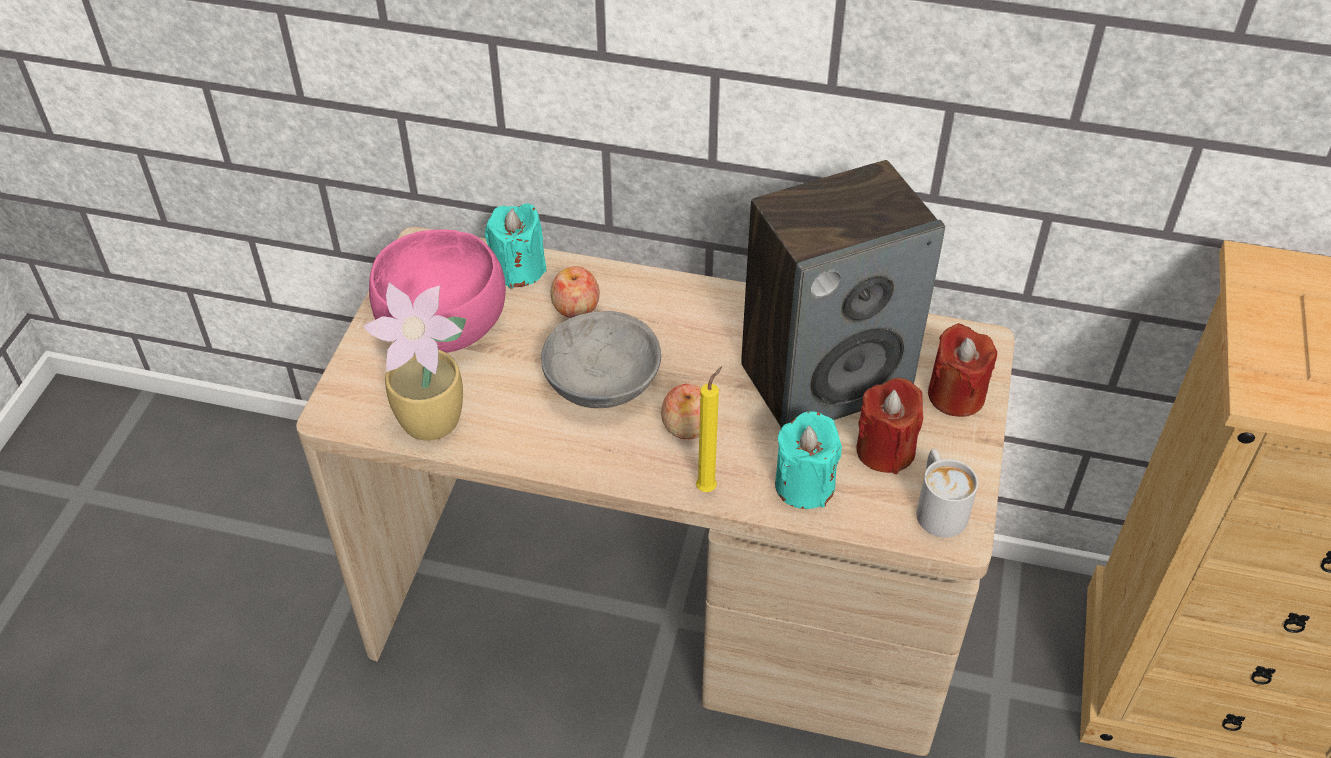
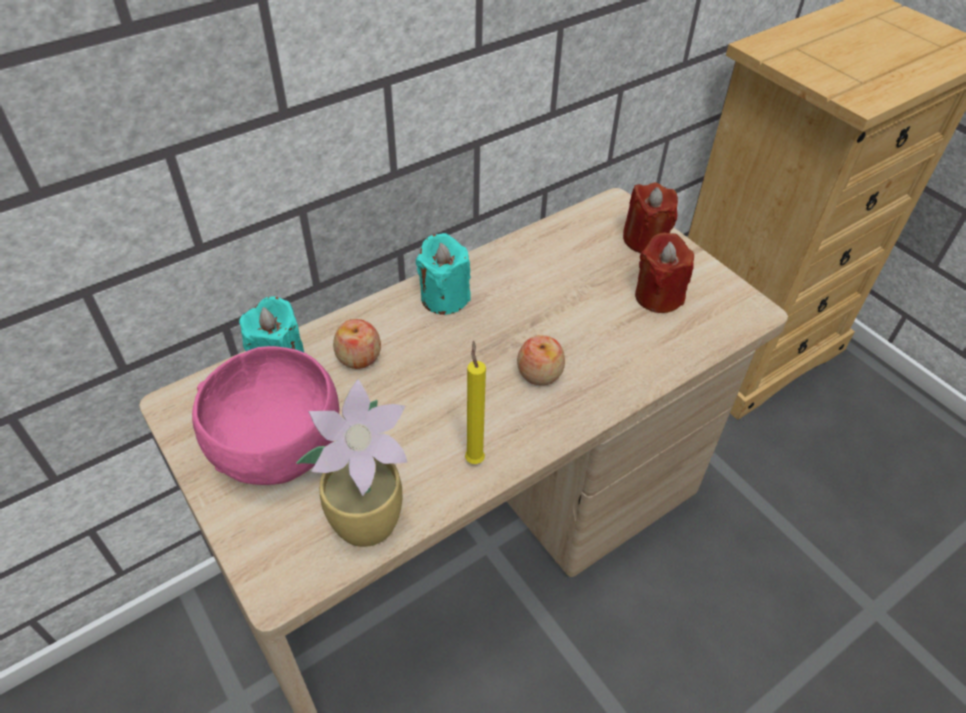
camera: 50 degrees left, 0 degrees up
grey bowl [541,311,661,408] -> none
yellow candle [696,366,722,492] -> yellow candle moved to [465,341,486,464]
speaker [741,160,945,428] -> none
turquoise candle [775,411,842,509] -> turquoise candle moved to [416,233,471,315]
white mug [916,449,978,538] -> none

